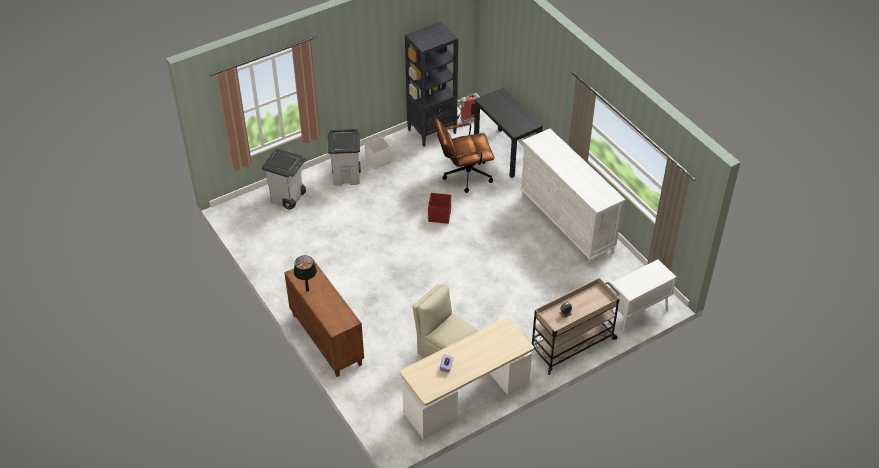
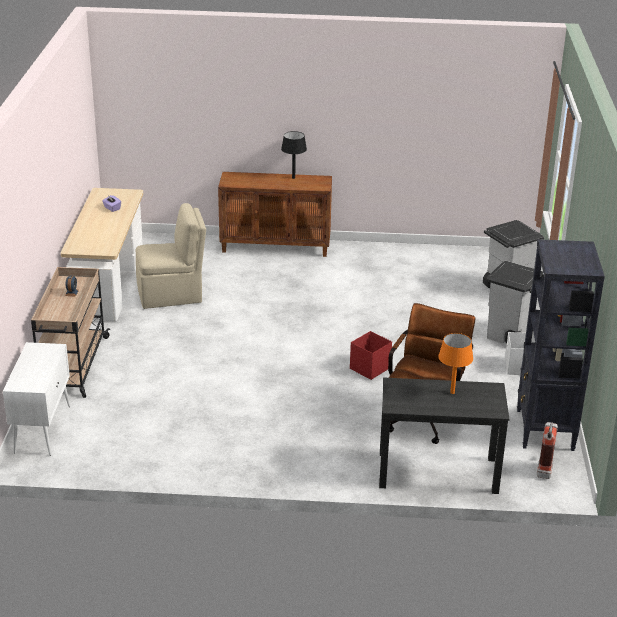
camera: 125 degrees right, 15 degrees down
white dresser [520,129,625,264] -> none
none -> orange table lamp [438,333,473,394]

